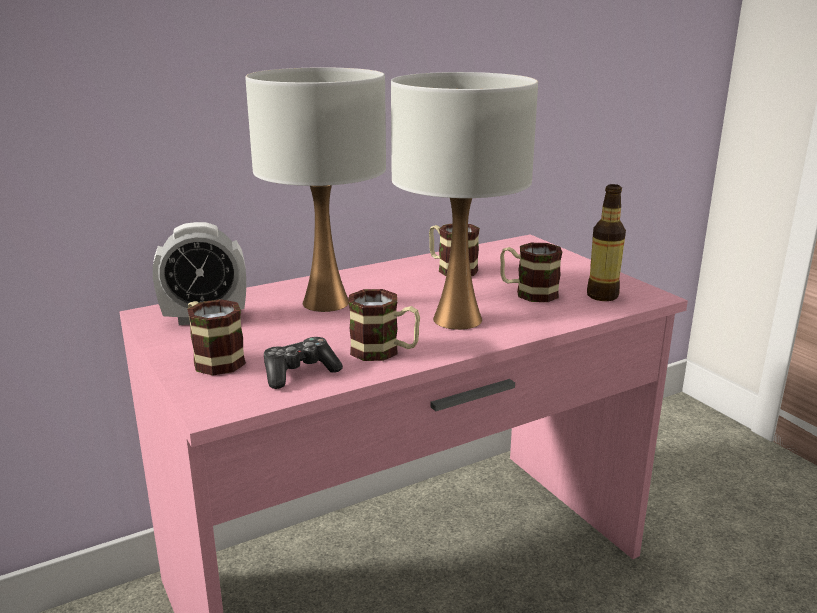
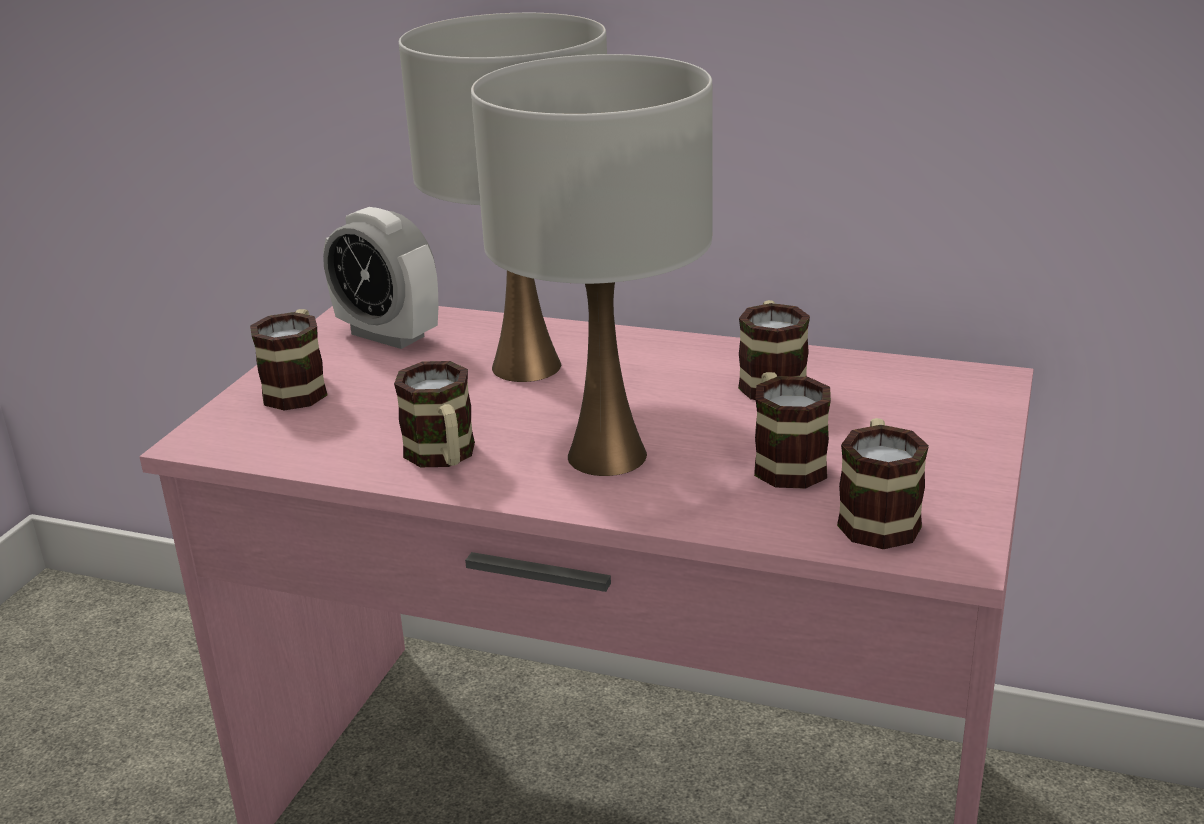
camera: 50 degrees right, 5 degrees up
game controller [264,337,343,389] -> none
bottle [587,184,626,301] -> mug [837,418,929,549]

